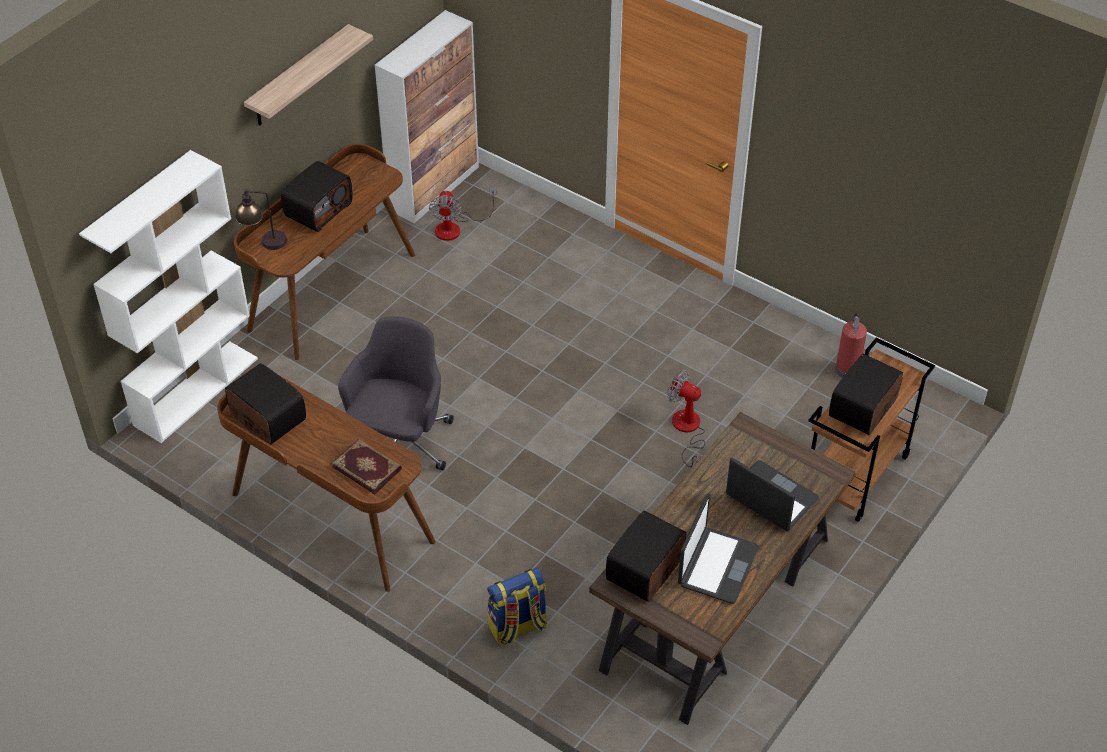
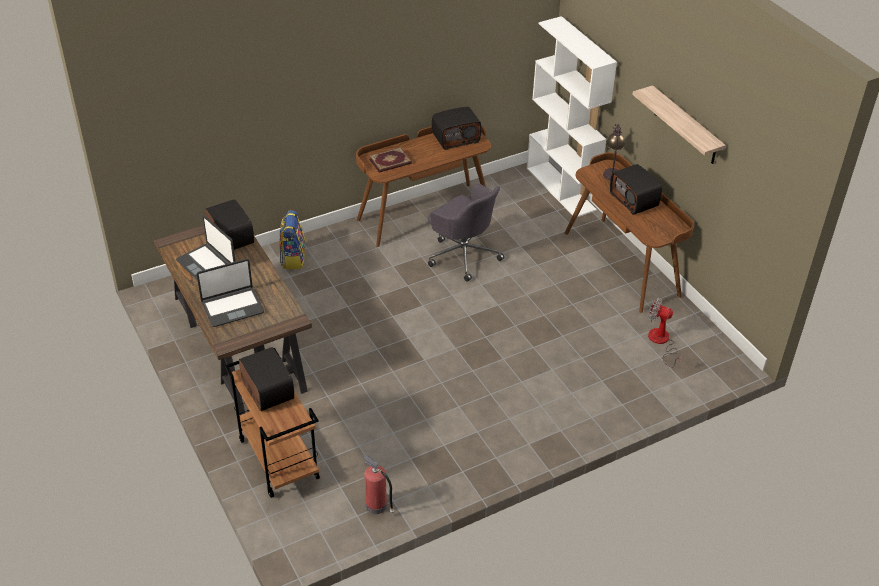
camera: 115 degrees right, 5 degrees down
cabinet [375,10,479,223] -> none
fan [667,370,705,467] -> none

